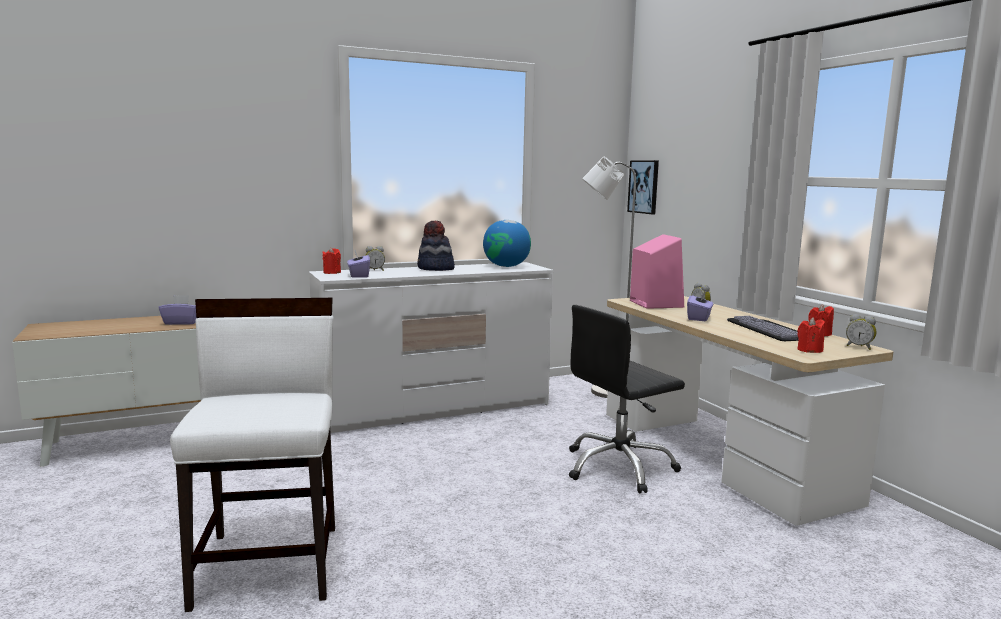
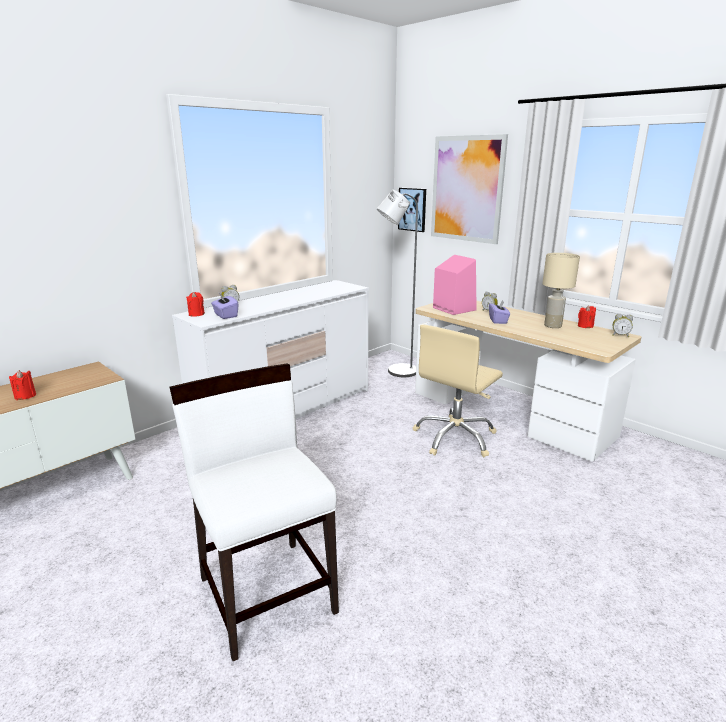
camera: 20 degrees left, 10 degrees up
purple tissue box [159,295,196,325] -> none
hat [417,221,455,271] -> none
globe [483,220,531,267] -> none
black office chair [569,305,685,494] -> beige office chair [413,324,503,457]
keyboard [727,316,799,341] -> beige table lamp [542,253,580,328]
red candle [797,317,825,353] -> red candle moved to [9,370,36,400]
none -> picture [431,134,508,244]

